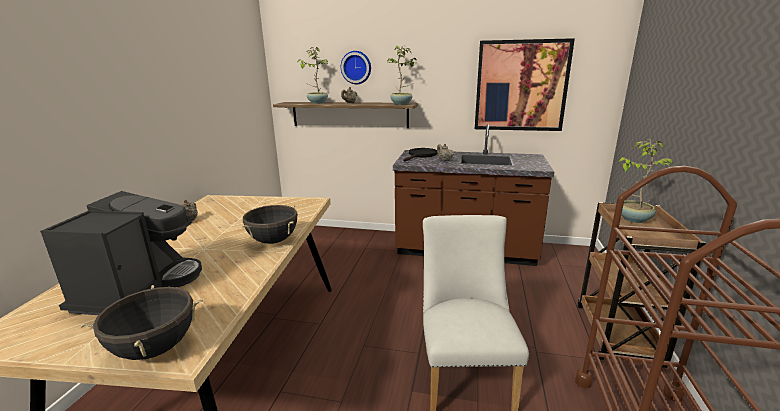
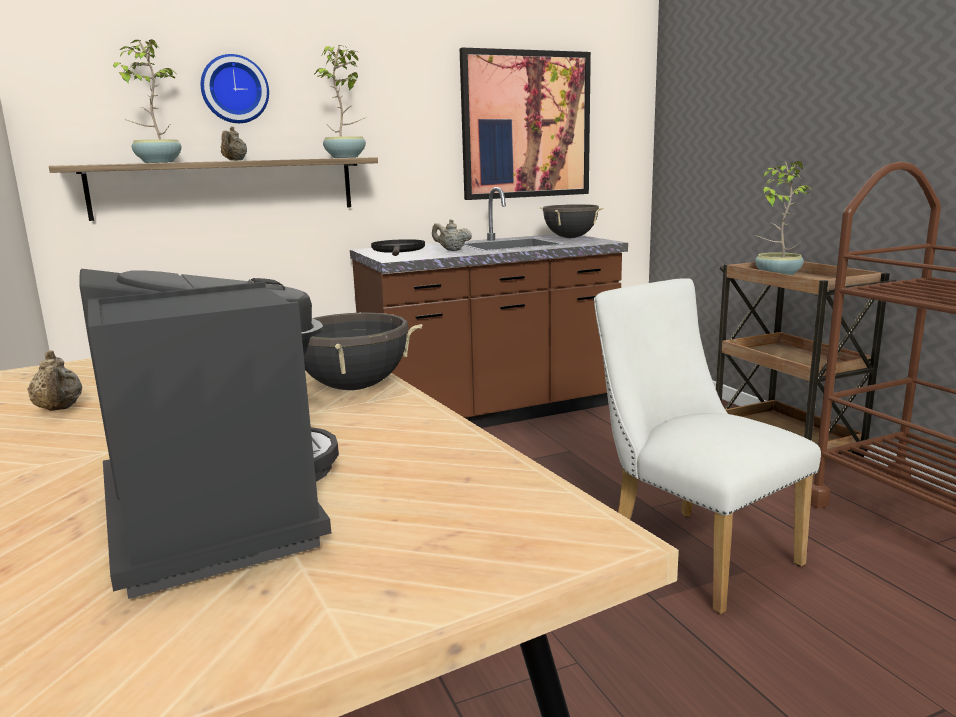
camera: 35 degrees left, 5 degrees down
black cooking pot [81,285,204,360] -> black cooking pot moved to [540,204,603,238]

